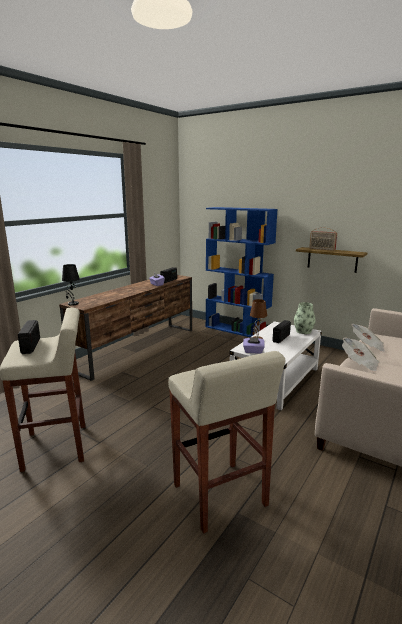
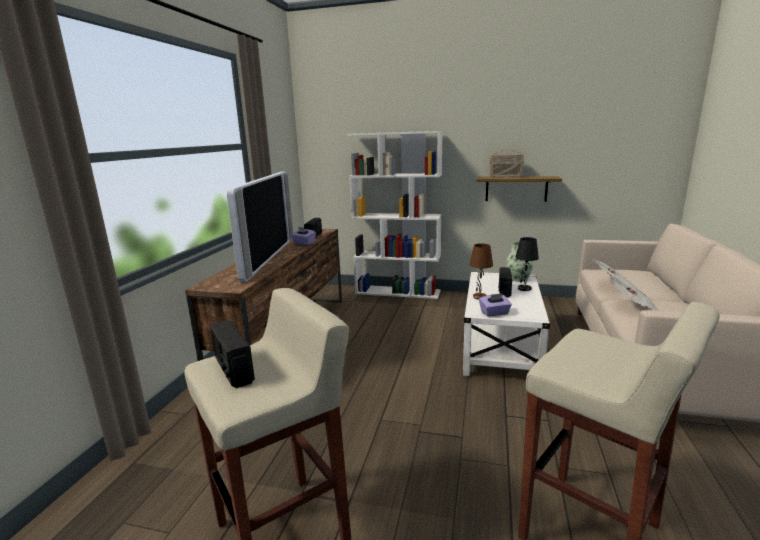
camera: 20 degrees left, 0 degrees up
black table lamp [62,264,80,306] -> black table lamp moved to [515,237,539,291]
blue bookcase [206,207,278,337] -> white bookcase [347,131,443,299]
none -> television [227,172,293,282]

